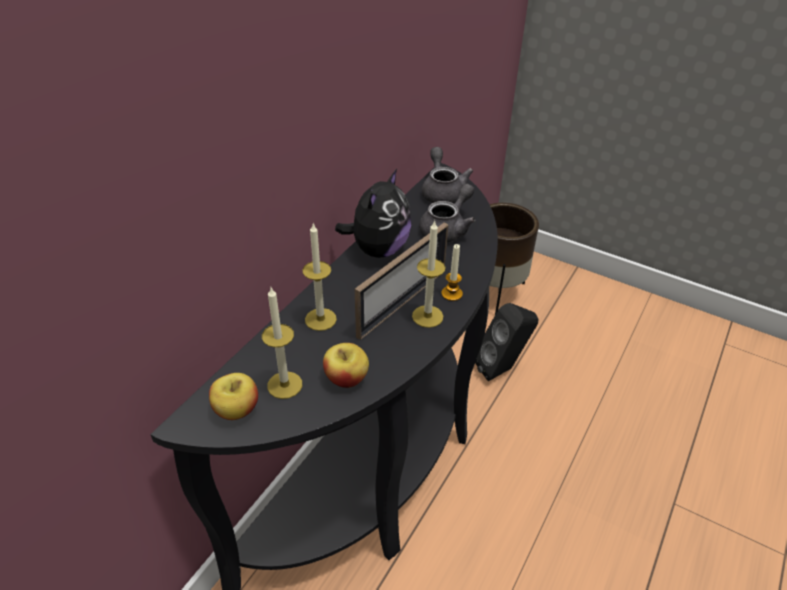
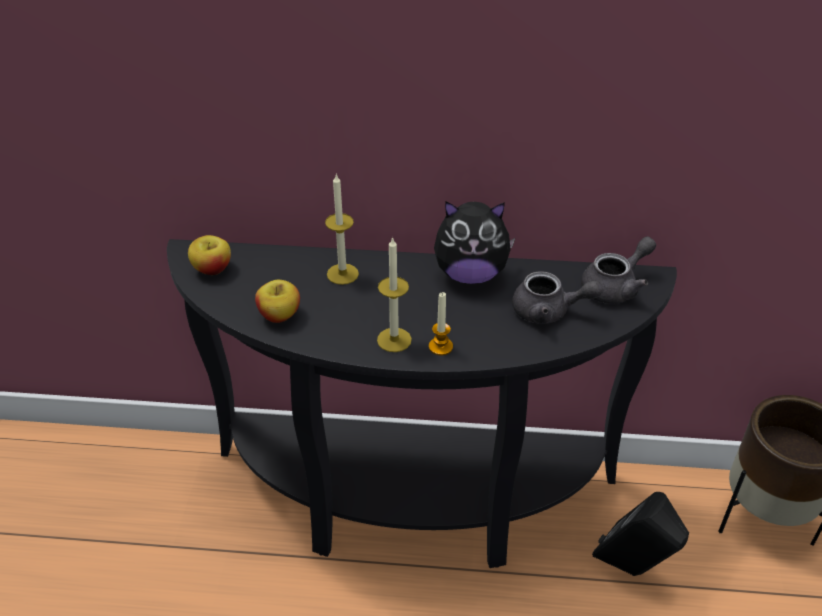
camera: 65 degrees right, 0 degrees up
candle [262,288,302,399] -> none
picture frame [355,222,448,340] -> none

